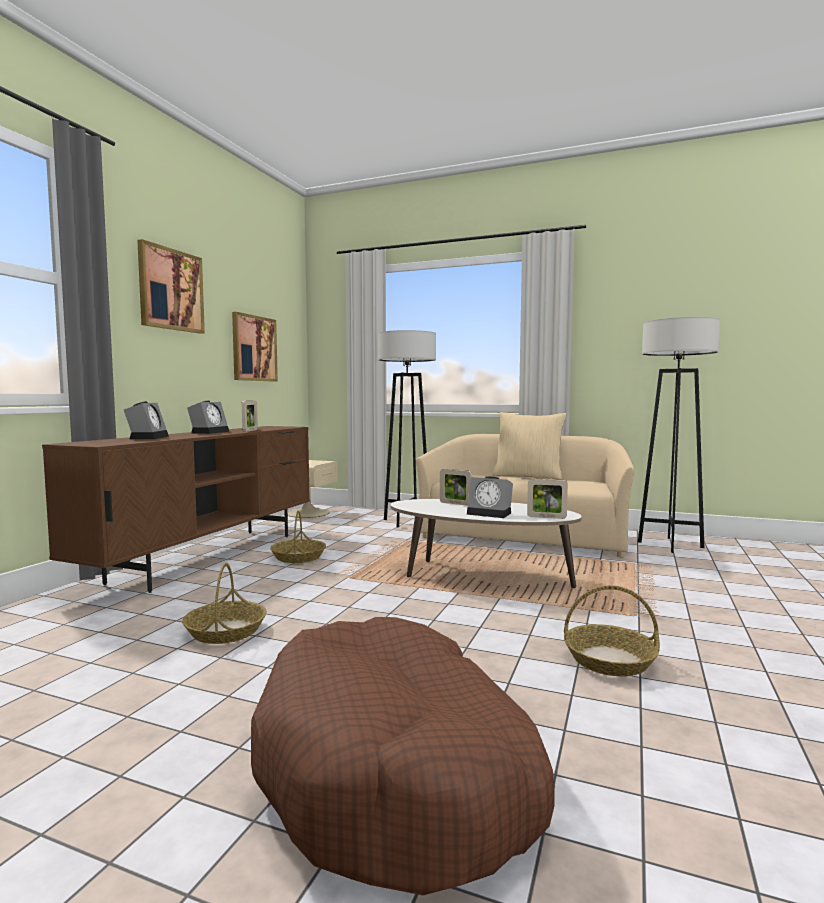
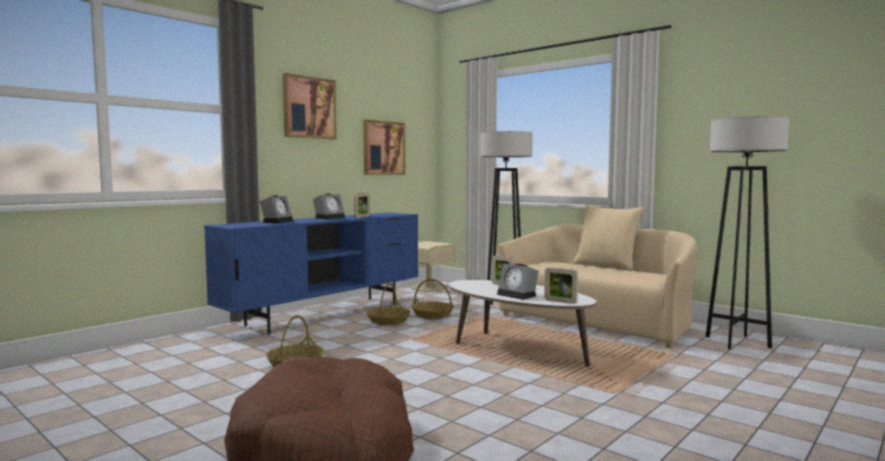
camera: 20 degrees right, 0 degrees up
brown tv stand [42,426,310,593] -> blue tv stand [204,213,418,335]
basket [564,585,660,676] -> basket moved to [412,279,454,319]

